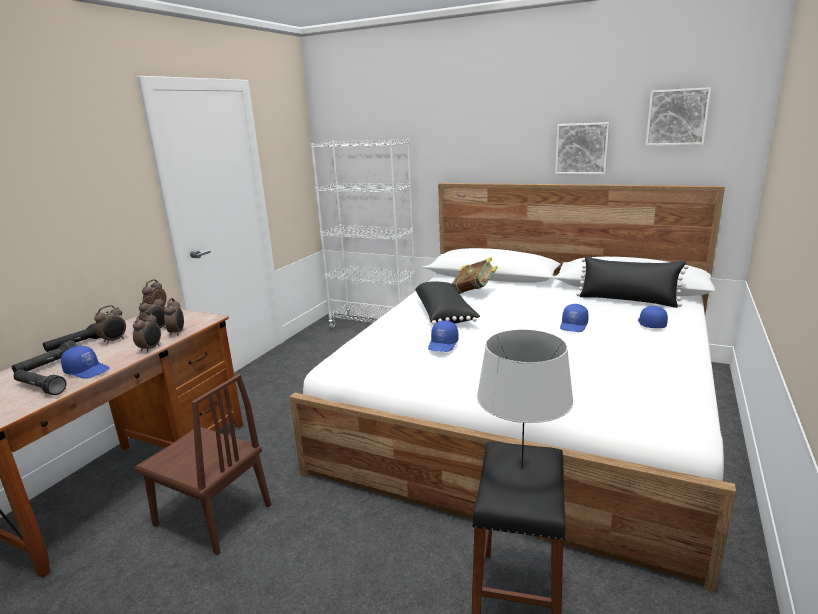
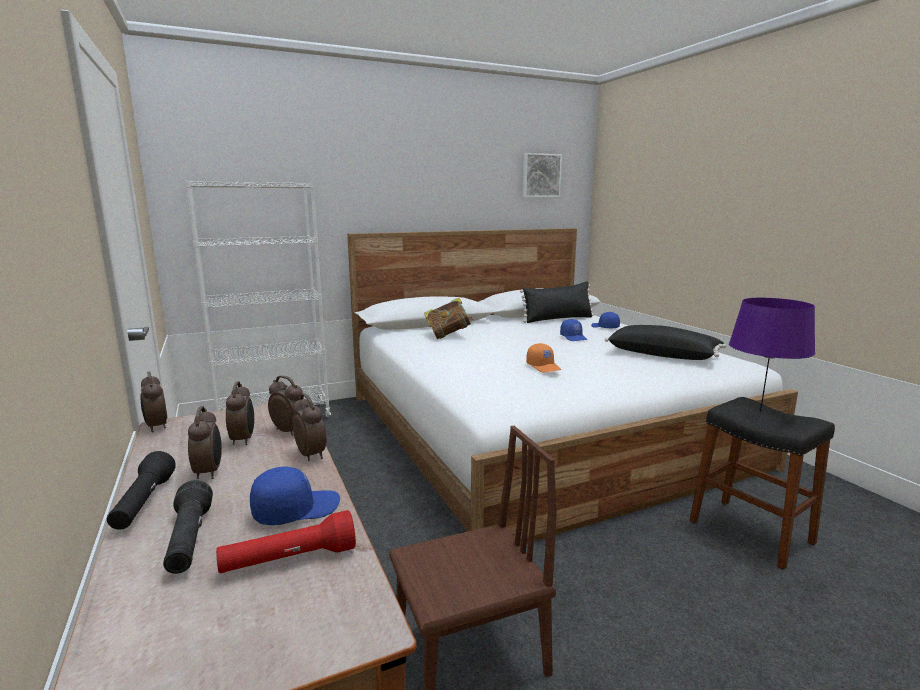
camera: 50 degrees left, 5 degrees down
black flashlight [13,370,66,395] -> red flashlight [216,510,356,573]
black pillow [415,281,480,325] -> black pillow moved to [605,325,726,360]
blue cap [428,321,458,352] -> orange cap [526,343,561,372]
grey table lamp [477,329,574,469] -> purple table lamp [729,298,815,412]
picture [555,122,610,174] -> none

